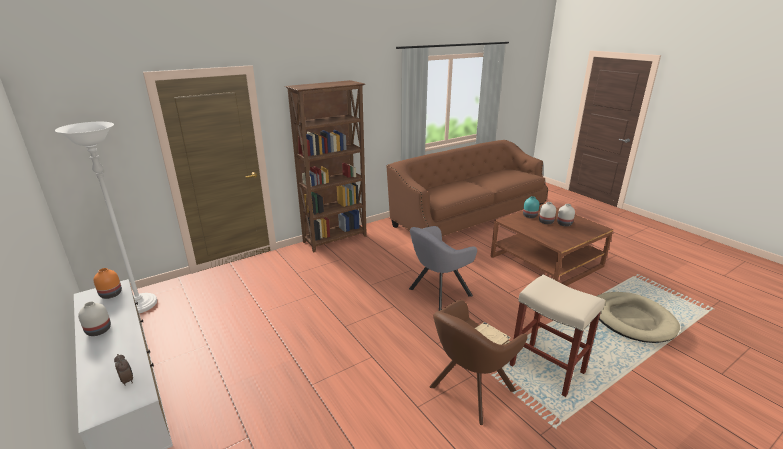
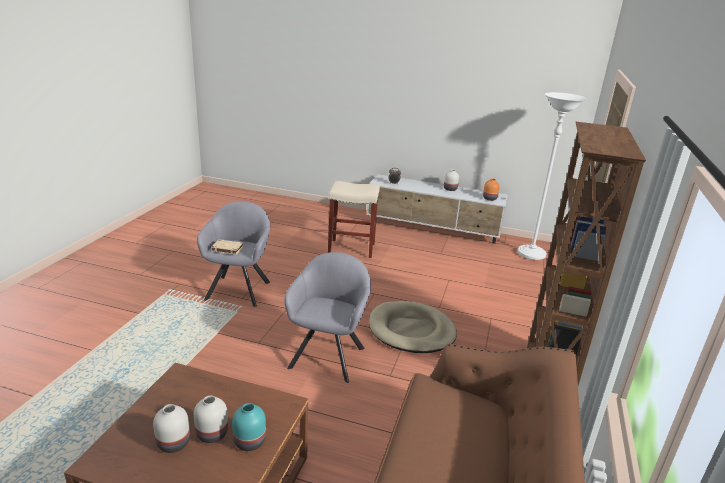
camera: 140 degrees right, 0 degrees up
brown armchair [429,300,528,425] -> grey armchair [197,201,270,307]
beige stool [509,275,605,397] -> beige stool moved to [328,181,380,258]
beige dog bed [597,292,680,343] -> beige dog bed moved to [369,301,457,353]

